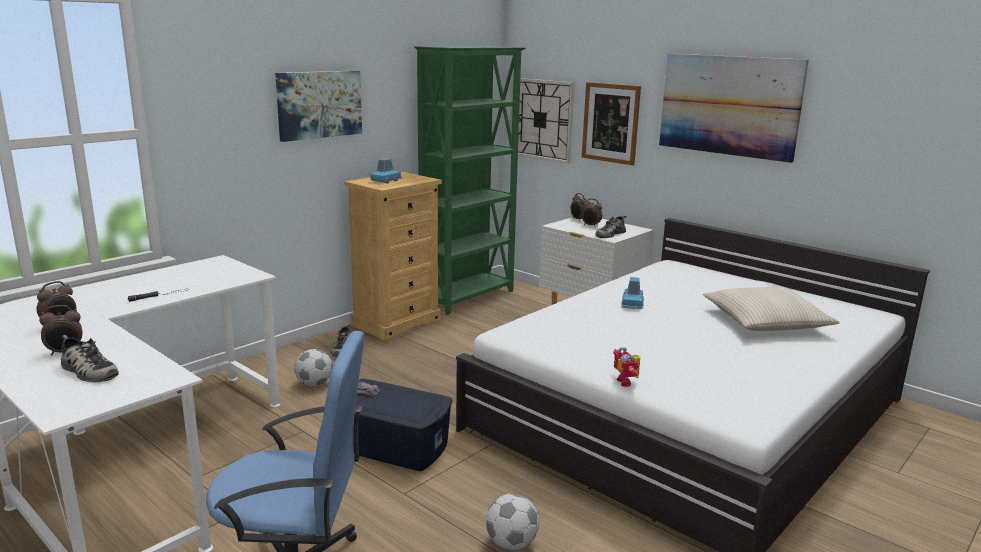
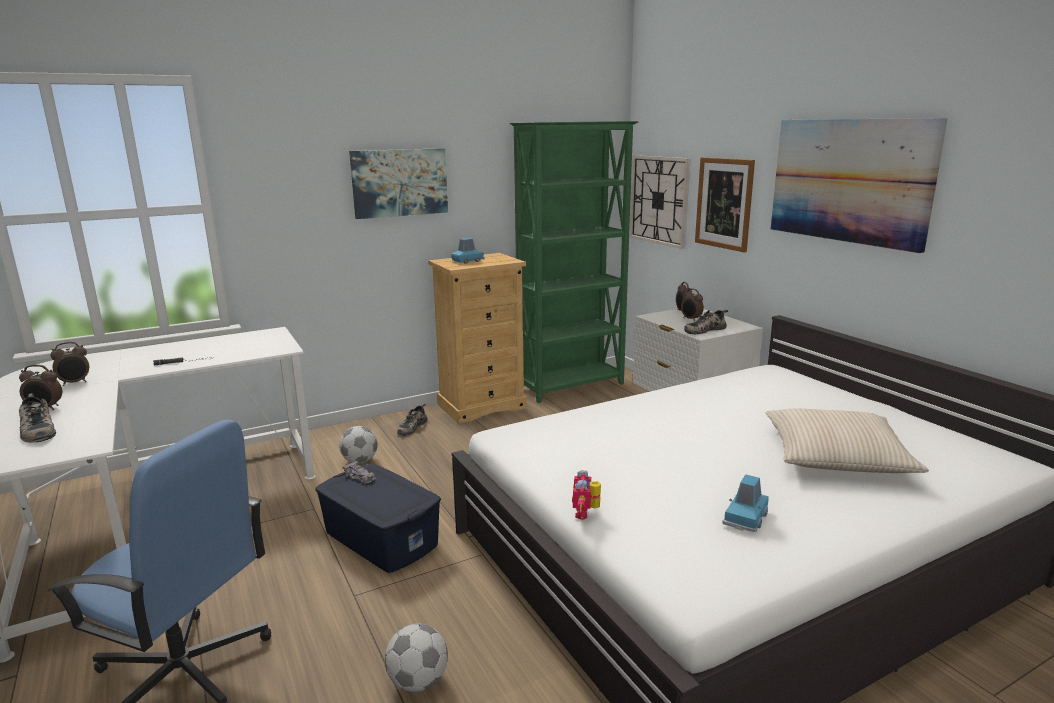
camera: 20 degrees right, 0 degrees up
blue toy car [622,277,644,309] -> blue toy car moved to [723,474,768,532]

